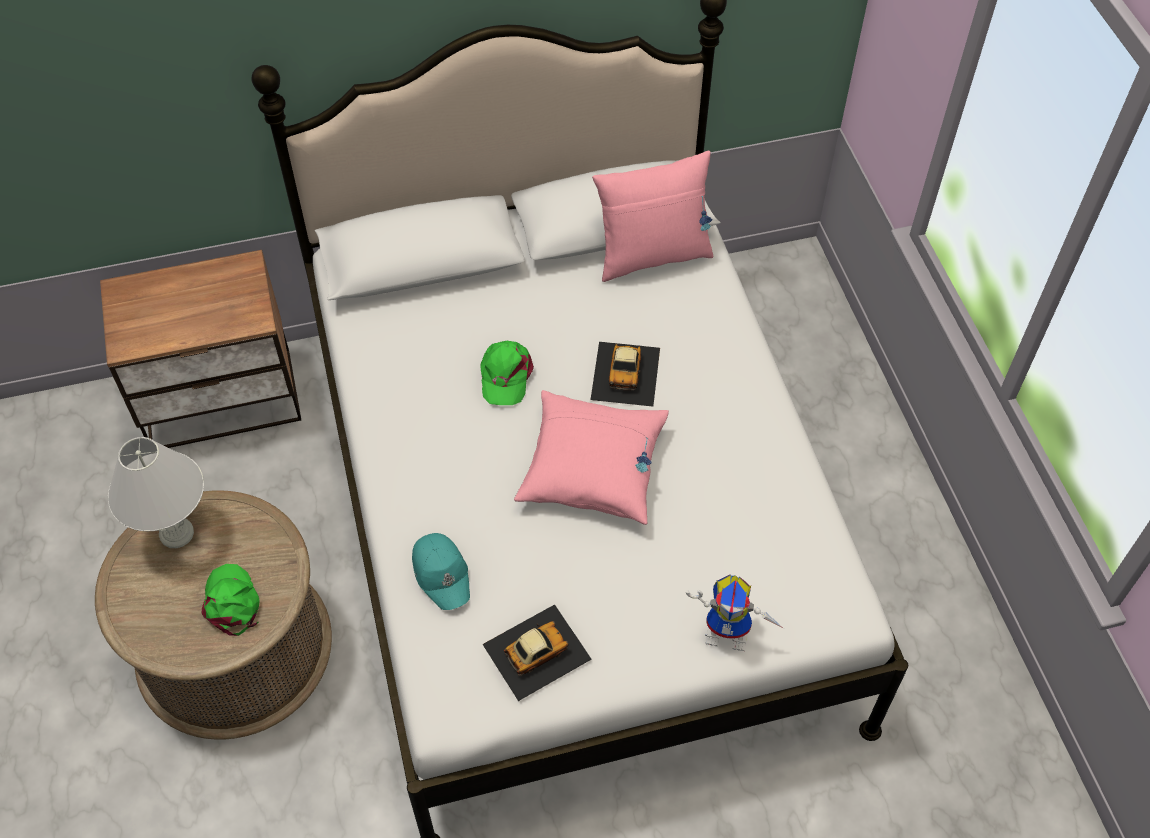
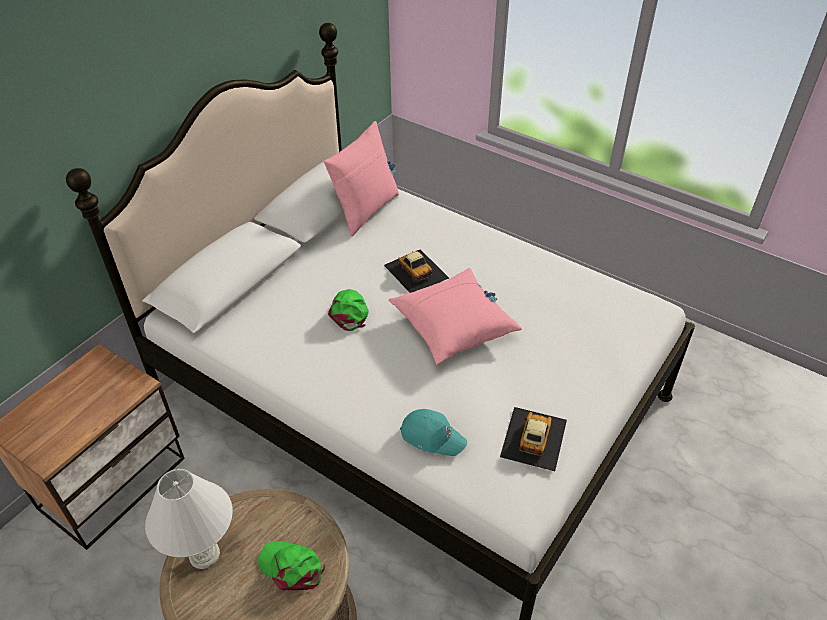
camera: 40 degrees left, 10 degrees down
green cap [480,341,534,405] -> green cap turned 150 degrees counterclockwise [328,289,369,331]
toy robot [686,574,783,651] -> none

